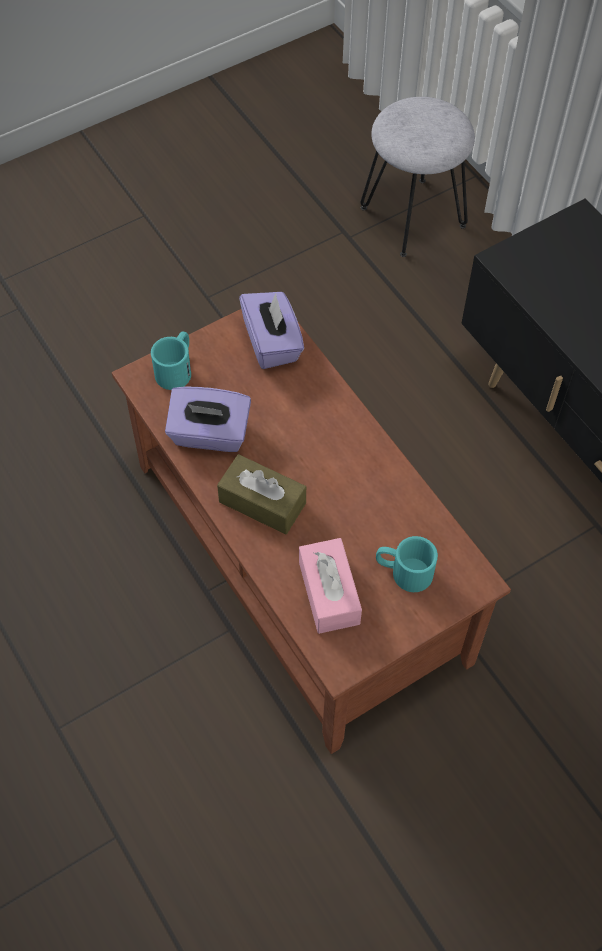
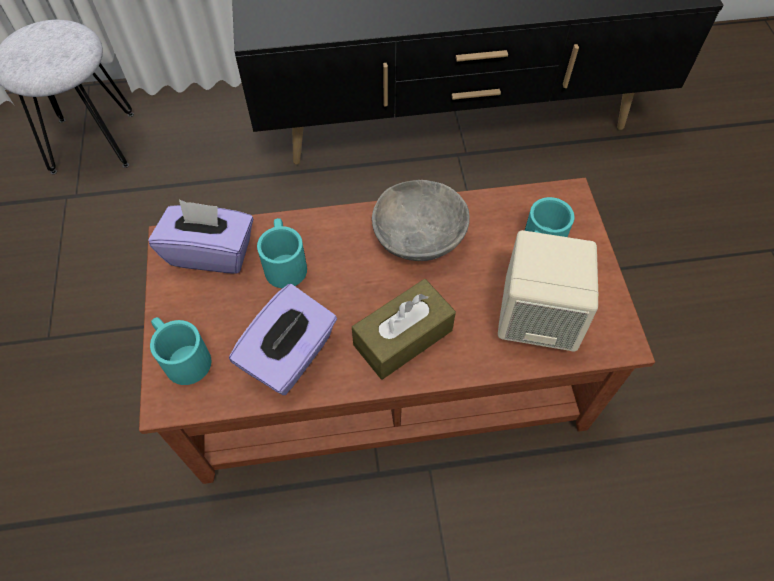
camera: 65 degrees left, 0 degrees up
pink tissue box [299,538,362,634] -> beige speaker [498,230,598,351]
none -> turquoise mug [257,218,307,288]
none -> grey bowl [372,180,470,261]

